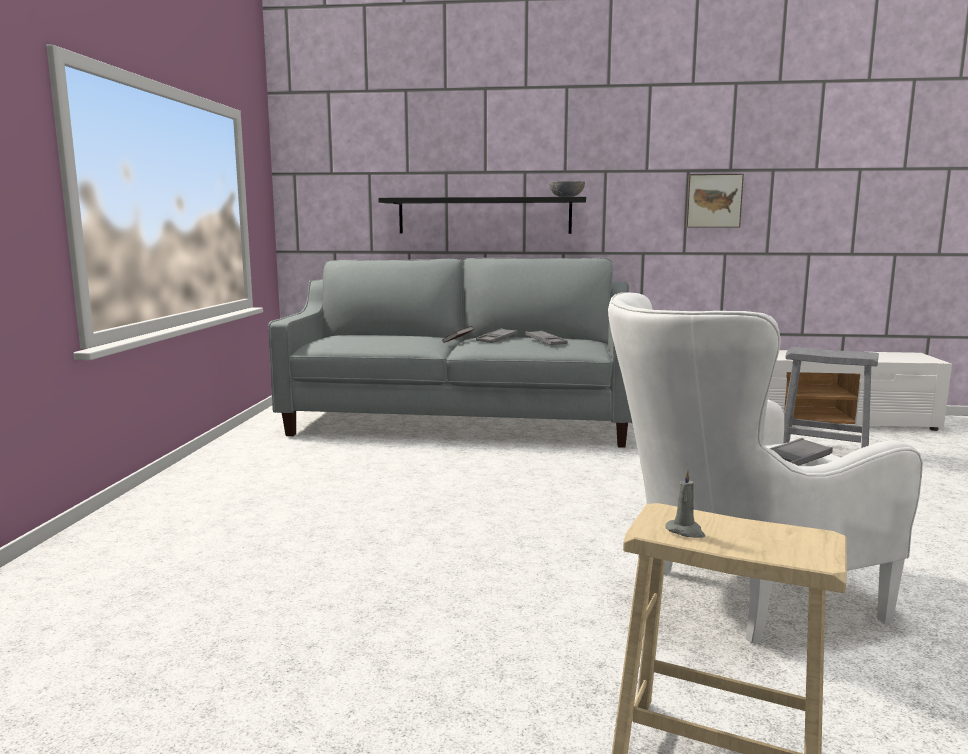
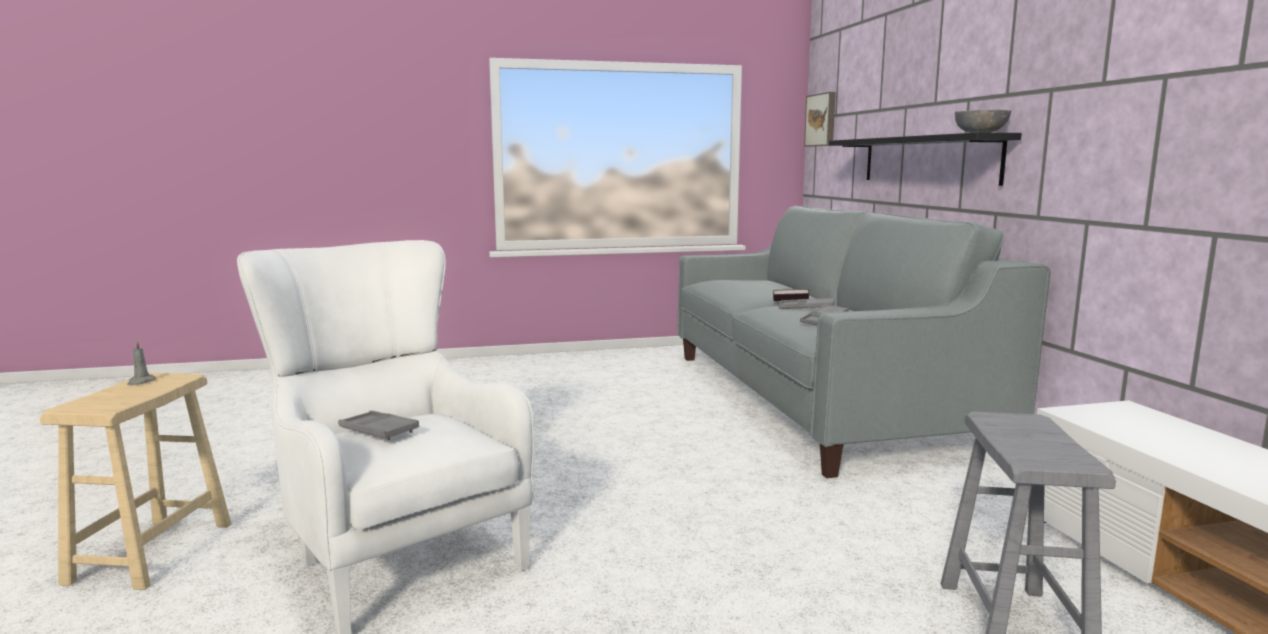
camera: 70 degrees right, 0 degrees up
picture [686,174,744,228] -> picture moved to [804,92,836,146]

